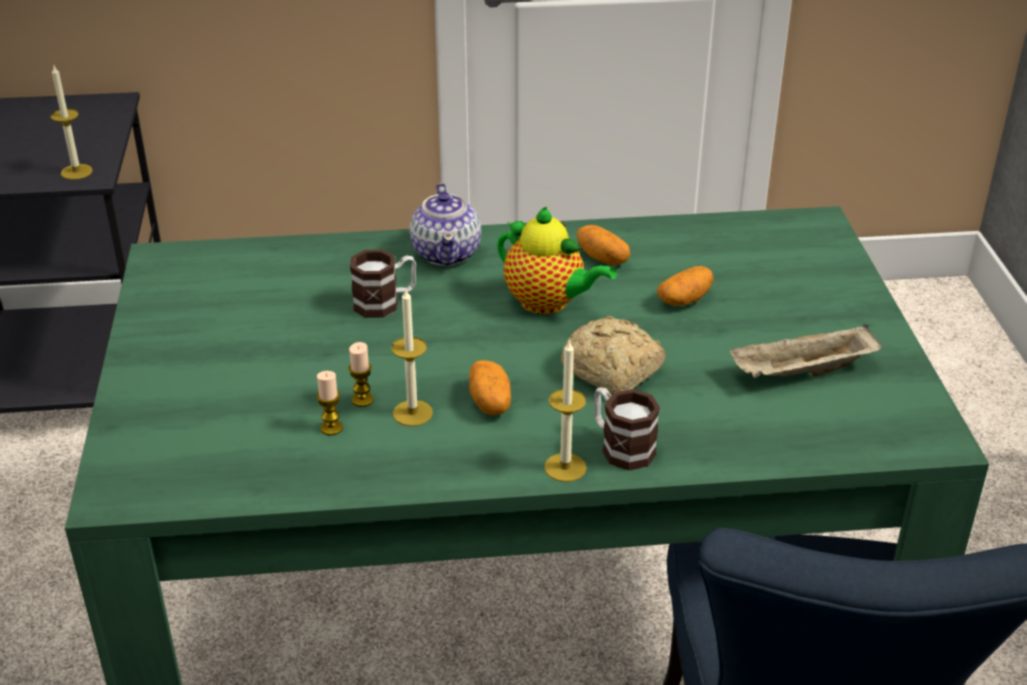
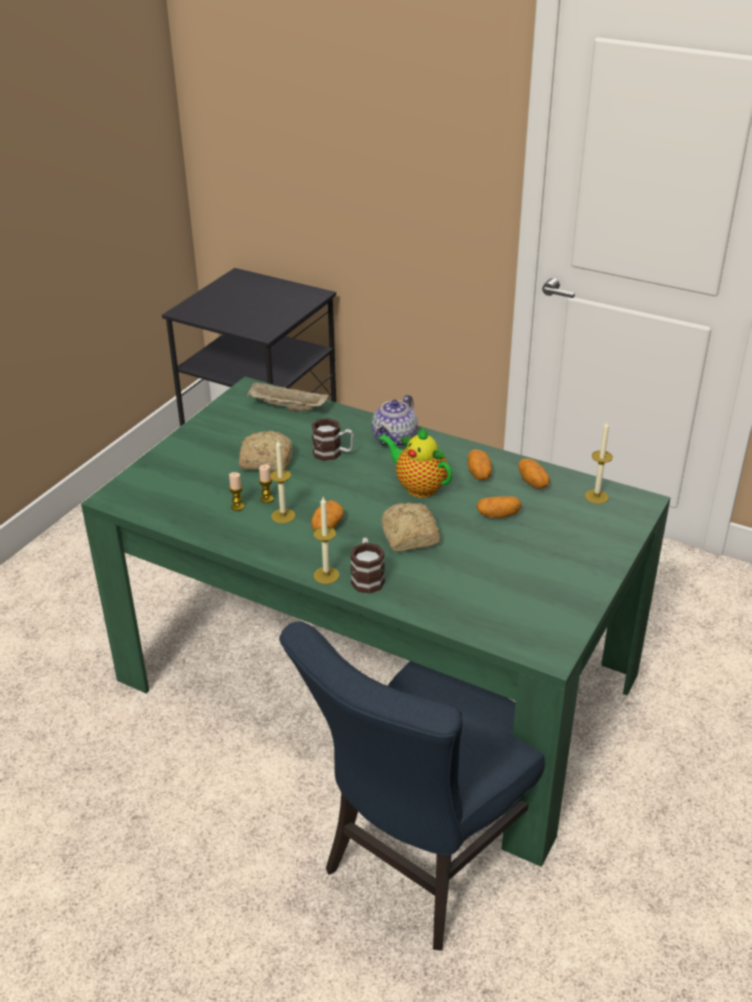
camera: 35 degrees right, 0 degrees up
candle [51,66,93,180] -> candle moved to [585,422,613,504]
teapot [497,207,617,314] -> teapot turned 150 degrees clockwise [379,426,452,498]
beige tray [730,324,882,378] -> beige tray moved to [247,382,329,412]
none -> bread [239,430,293,472]
none -> potato [518,458,550,489]

